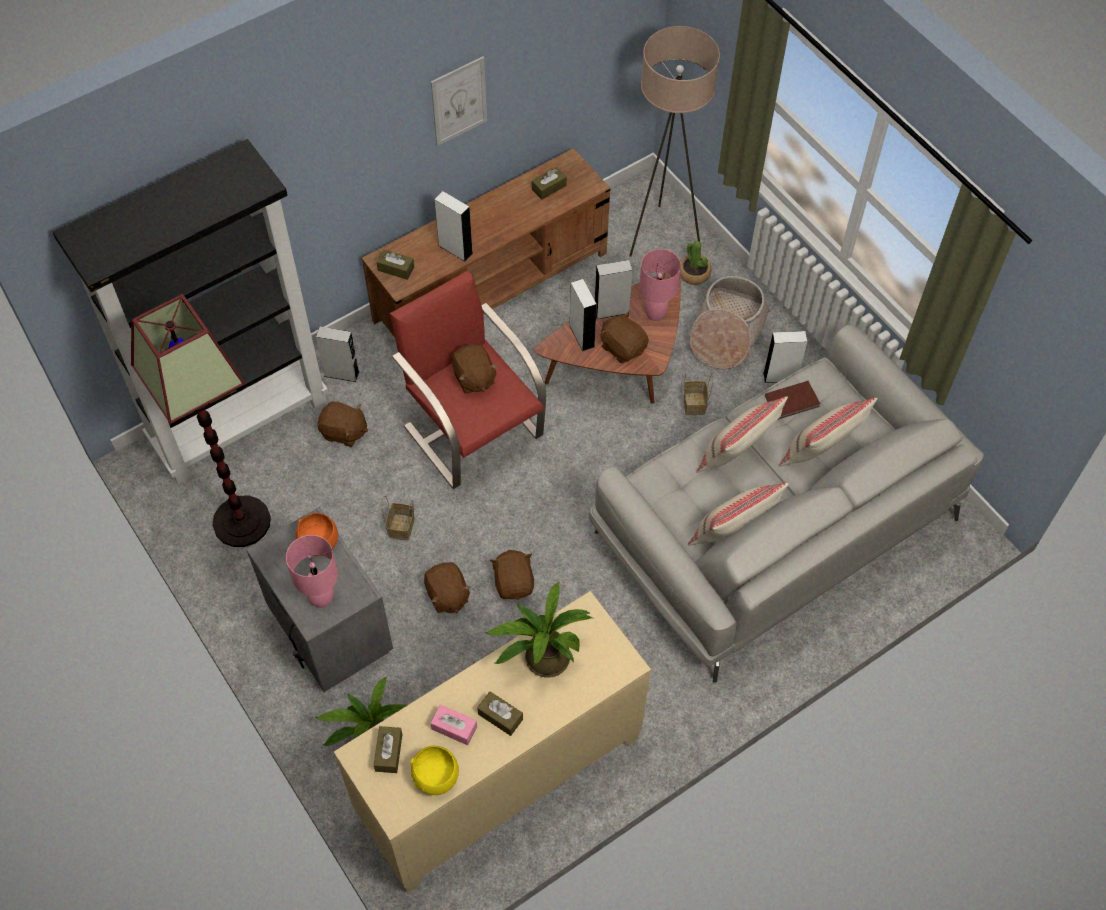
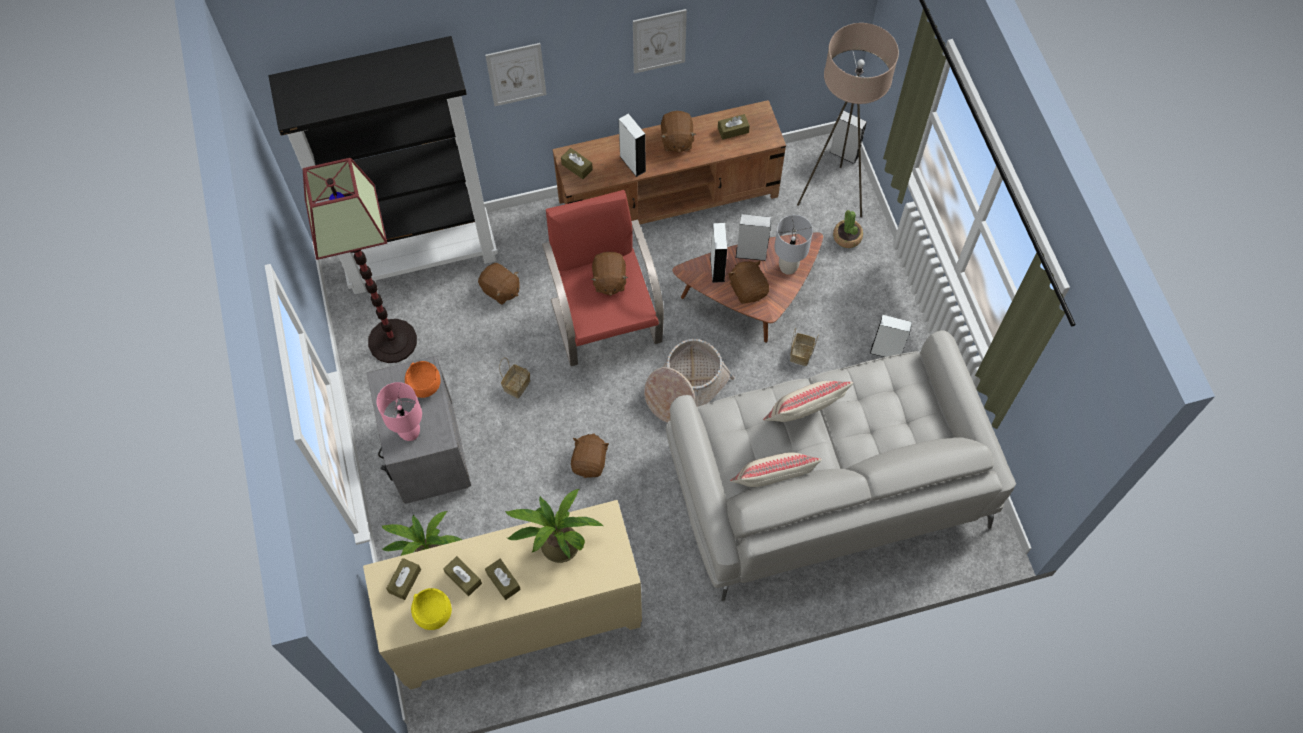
camera: 20 degrees right, 5 degrees up
grey speaker [316,327,360,382] -> grey speaker moved to [830,111,867,164]
brown plush toy [424,562,471,613] -> brown plush toy moved to [661,111,696,153]
pink tissue box [430,704,477,745] -> brown tissue box [443,556,482,596]
pink table lamp [639,249,681,321] -> grey table lamp [774,215,813,275]
basket [690,276,771,369] -> basket moved to [644,339,735,423]
brown book [765,381,820,420] -> none
beige pillow [779,398,878,466] -> none
none -> picture [485,43,547,106]

